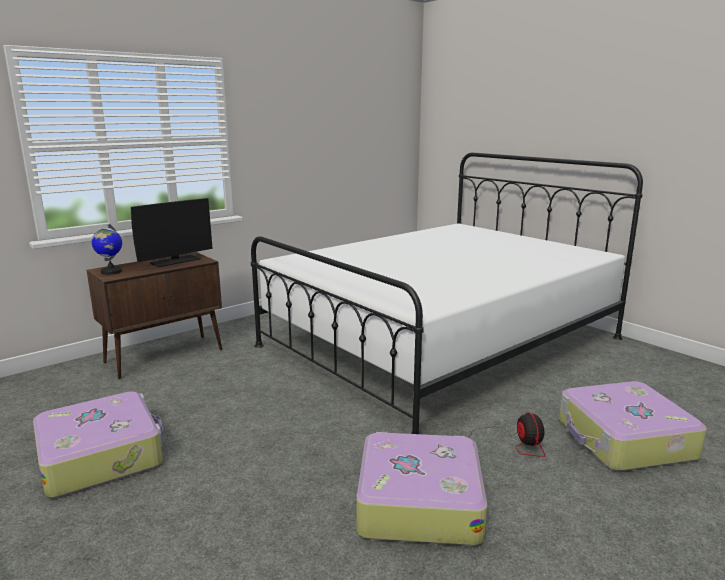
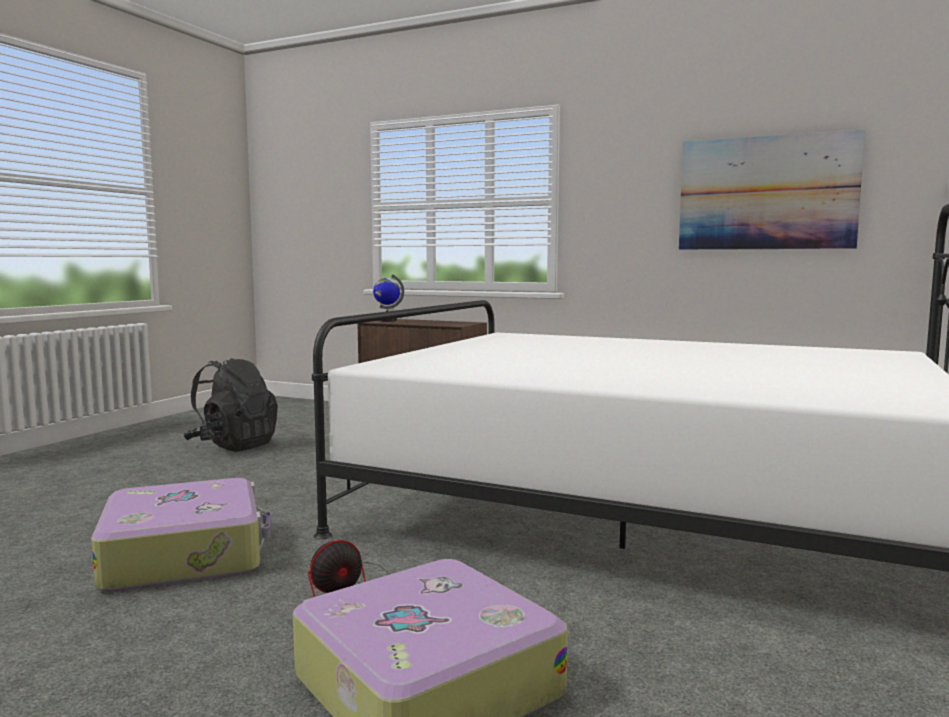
camera: 65 degrees right, 10 degrees down
suitcase [33,391,164,498] -> black backpack [184,358,278,452]
monitor [131,198,213,267] -> none
none -> picture [679,129,865,250]

